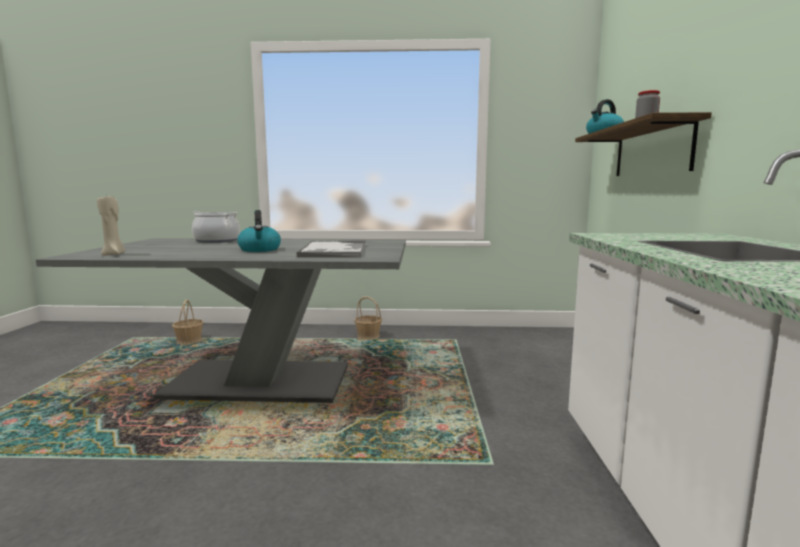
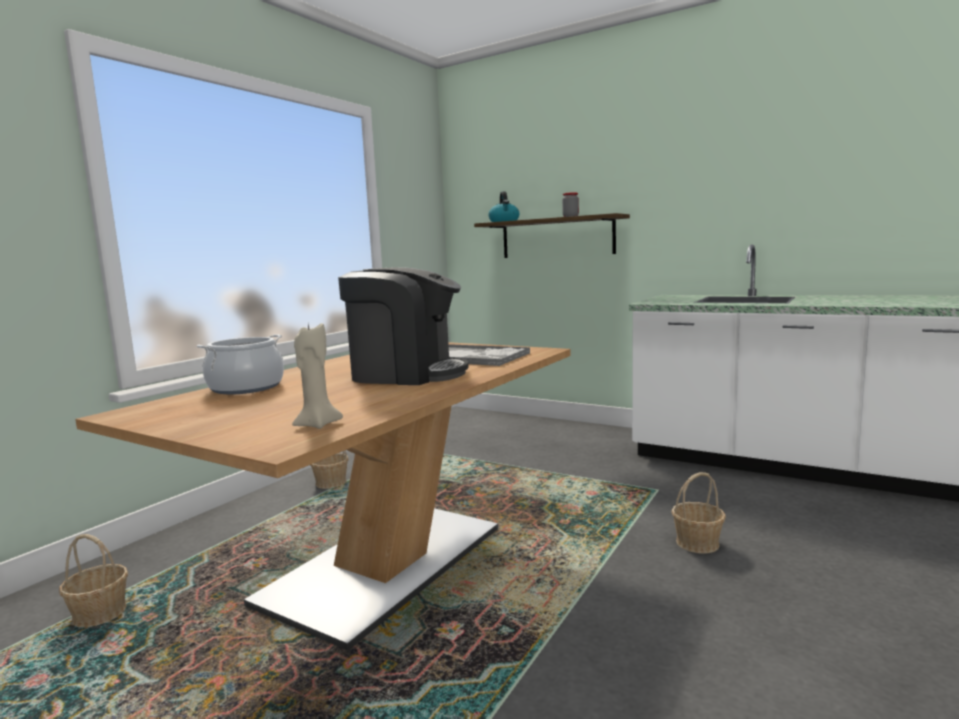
camera: 60 degrees left, 0 degrees up
grey dining table [36,238,406,403] -> brown dining table [75,342,571,651]
kettle [237,210,281,252] -> coffee machine [338,267,468,385]
none -> basket [671,472,726,554]

